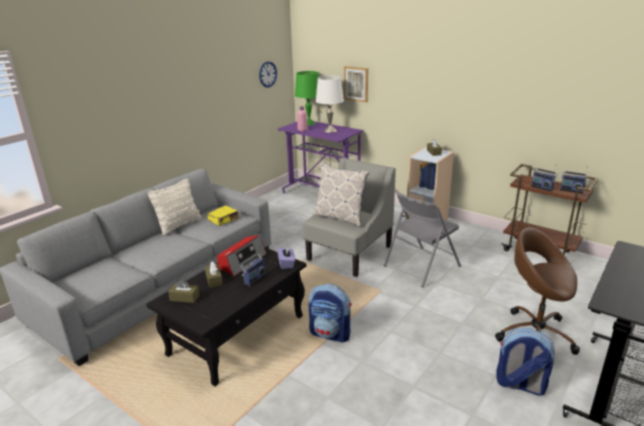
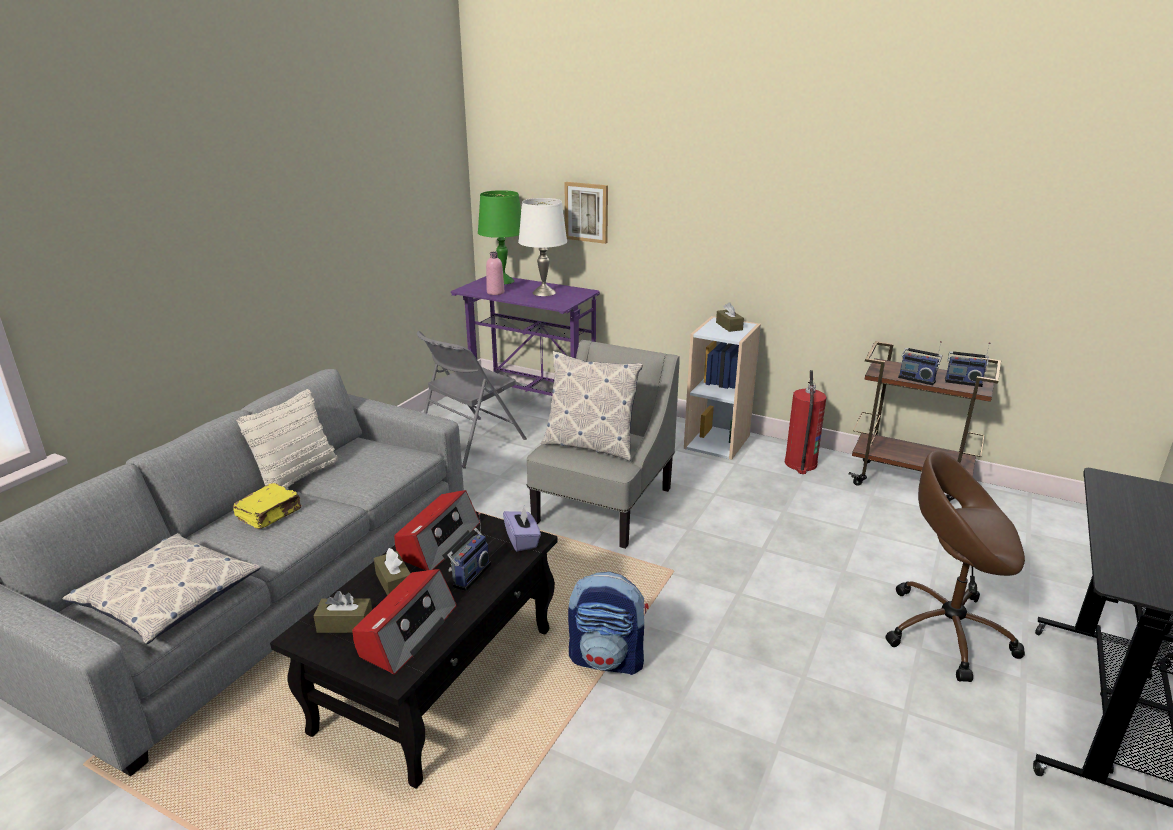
camera: 10 degrees left, 0 degrees up
yellow book [207,206,239,226] -> yellow book moved to [233,483,301,529]
wall clock [259,61,277,87] -> none
grey chair [384,189,461,288] -> grey chair moved to [417,331,527,469]
backpack [496,328,555,396] -> none
none -> pillow [63,533,261,644]
none -> radio [352,569,457,675]
none -> fire extinguisher [785,370,827,474]

